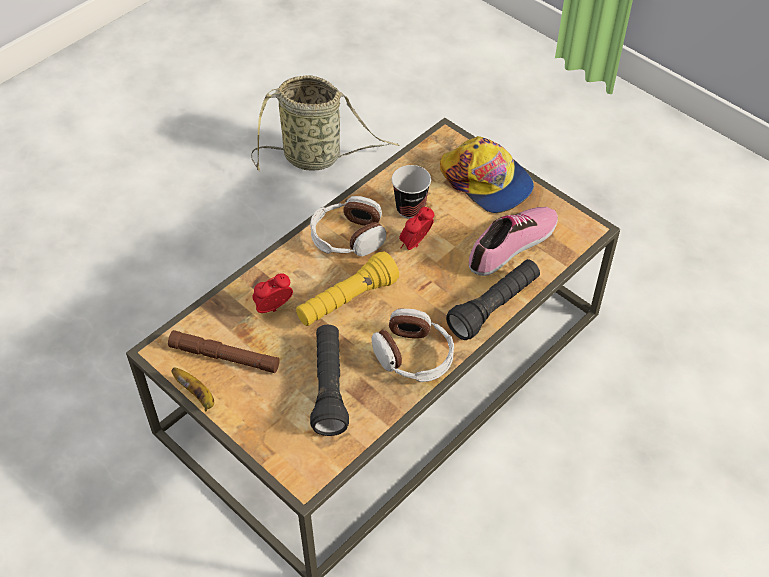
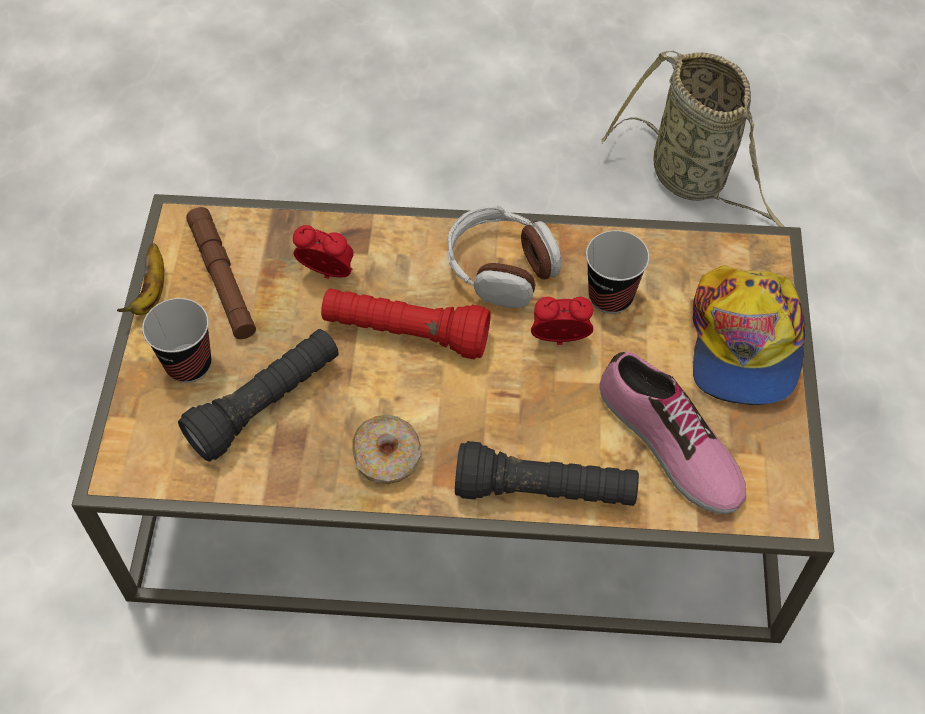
camera: 50 degrees right, 5 degrees up
yellow flashlight [296,252,399,326] -> red flashlight [321,288,491,359]
headphones [372,309,454,382] -> donut [352,415,421,484]
shoe [469,207,558,276] -> shoe turned 45 degrees clockwise [599,351,746,514]
none -> cup [142,298,211,383]

